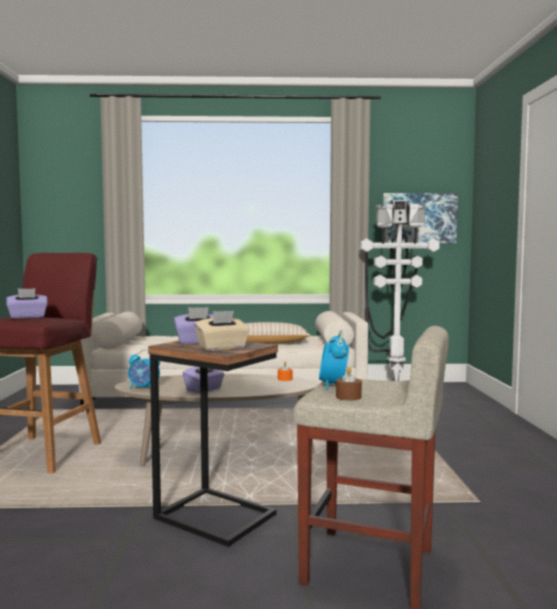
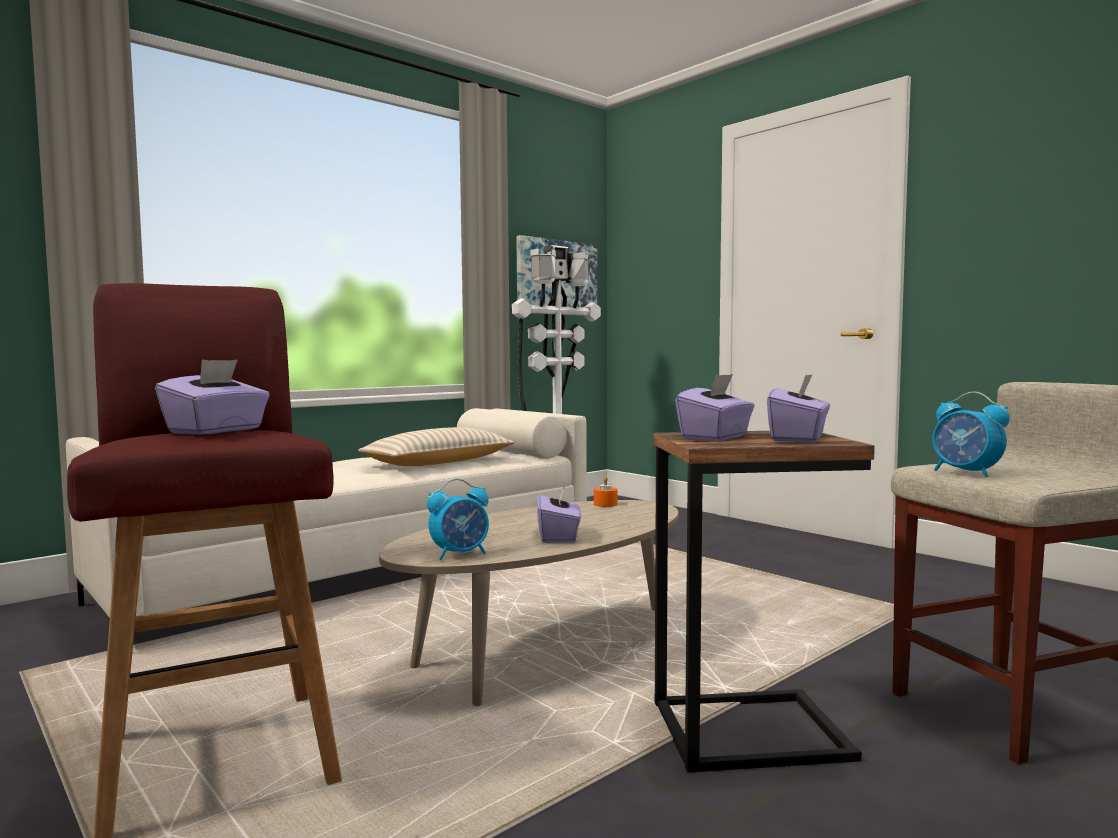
camera: 40 degrees left, 0 degrees up
beige tissue box [194,311,250,351] -> purple tissue box [767,374,830,443]
brown candle [336,367,362,400] -> none

